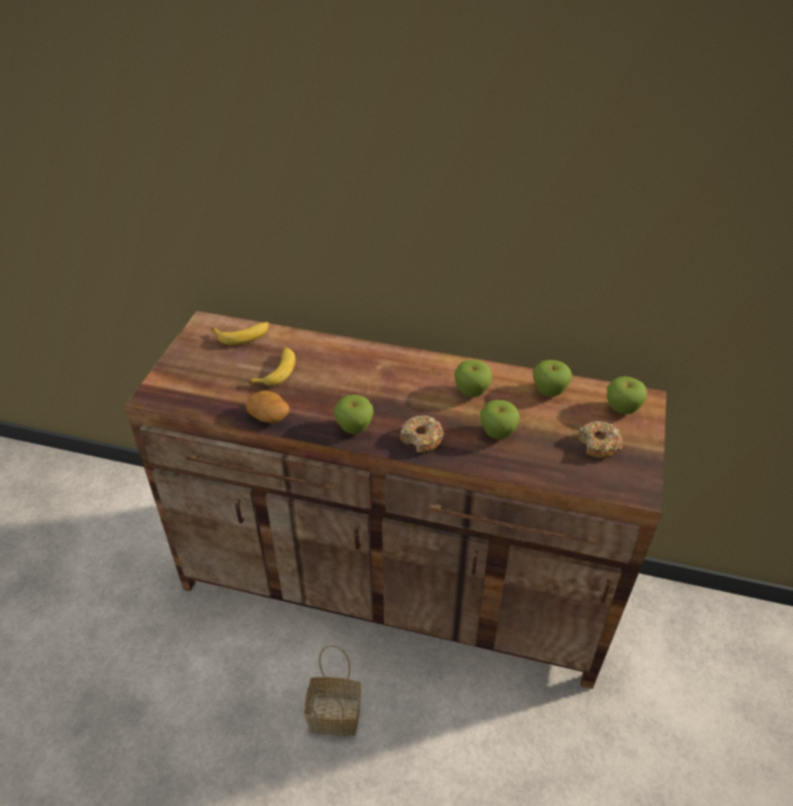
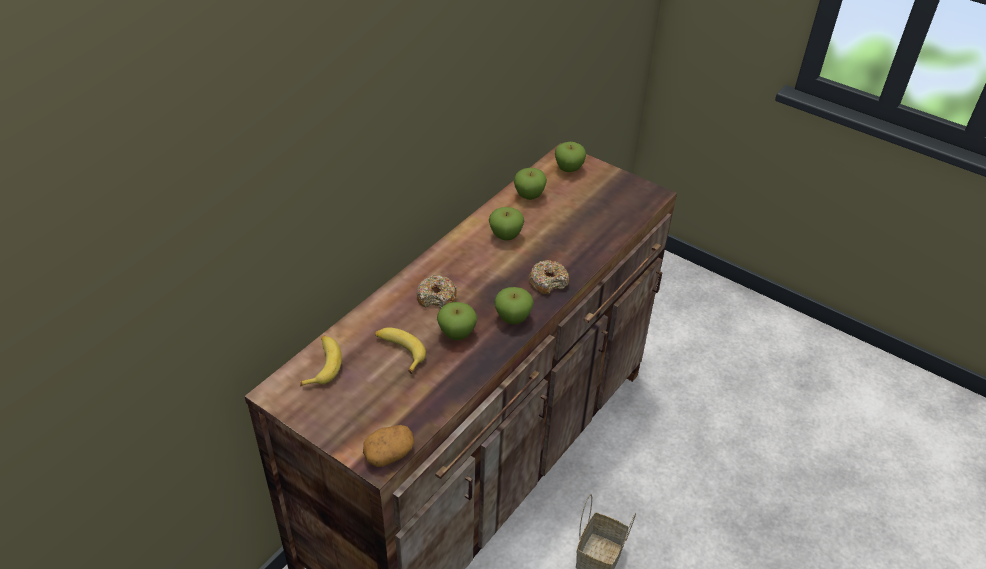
camera: 70 degrees left, 0 degrees up
potato [245,390,289,423] -> potato moved to [363,425,414,467]
apple [480,400,520,439] -> apple moved to [437,302,477,340]
donut [578,421,623,458] -> donut moved to [416,275,457,309]

